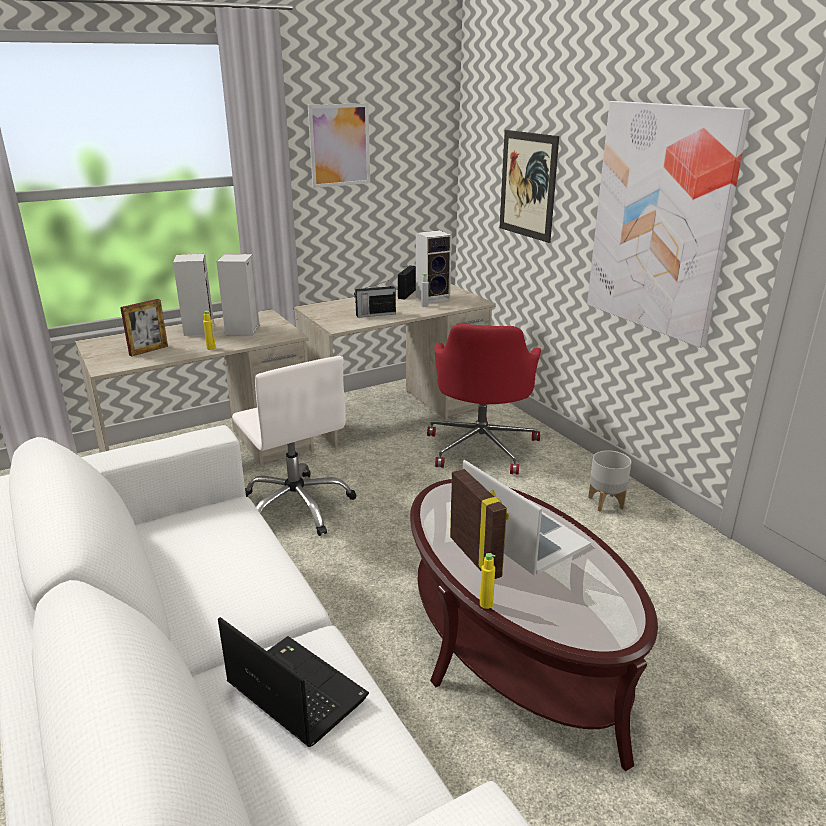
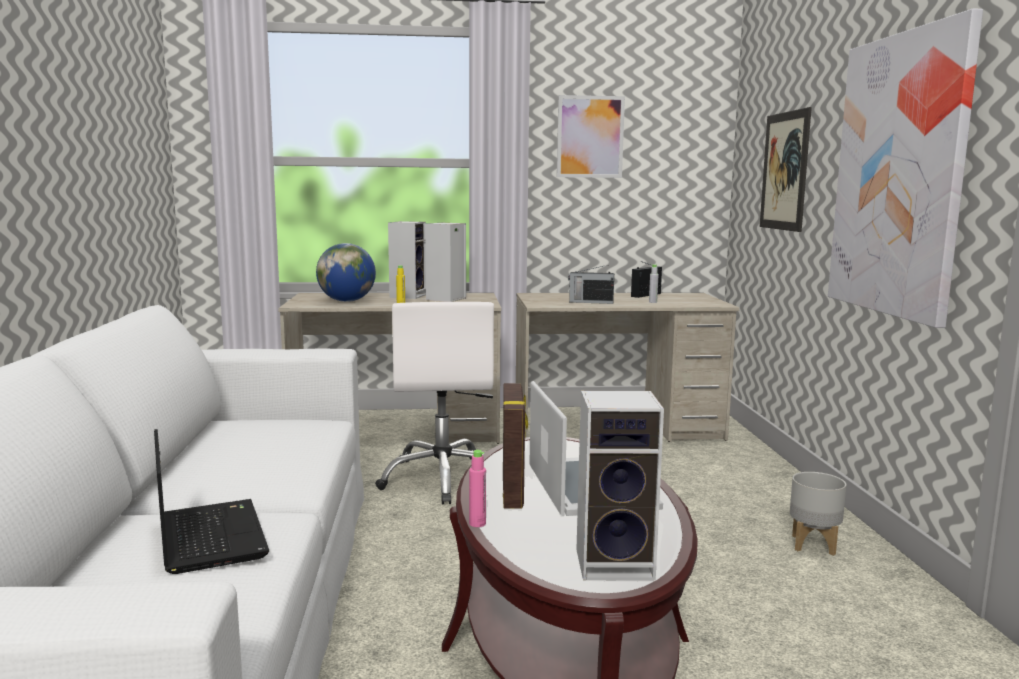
camera: 25 degrees right, 15 degrees down
picture frame [120,299,168,356] -> globe [316,243,376,302]
speaker [416,230,452,303] -> speaker moved to [576,391,664,580]
red office chair [427,324,541,475] -> none
yellow bottle [480,553,495,609] -> pink bottle [469,450,486,527]

